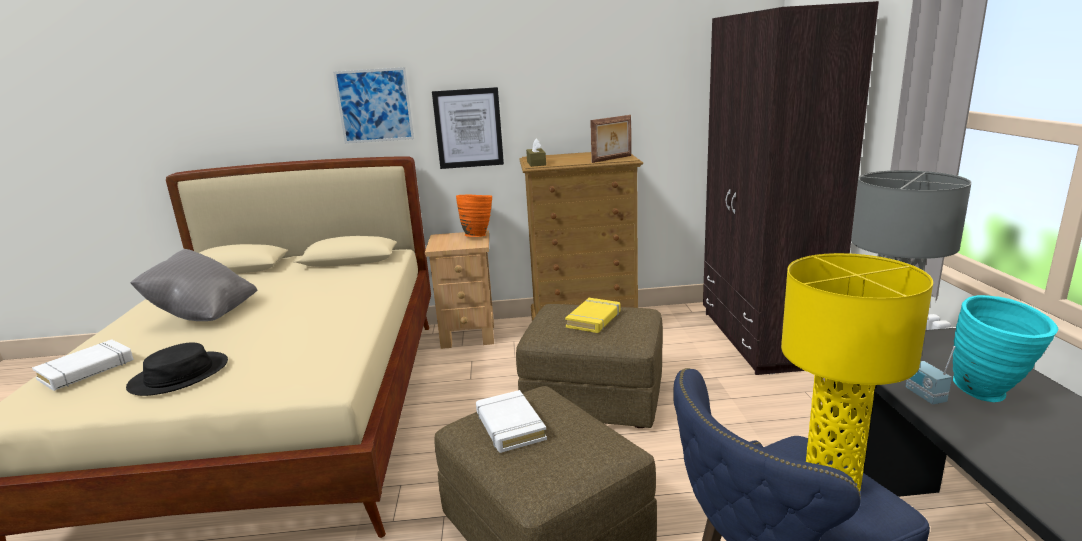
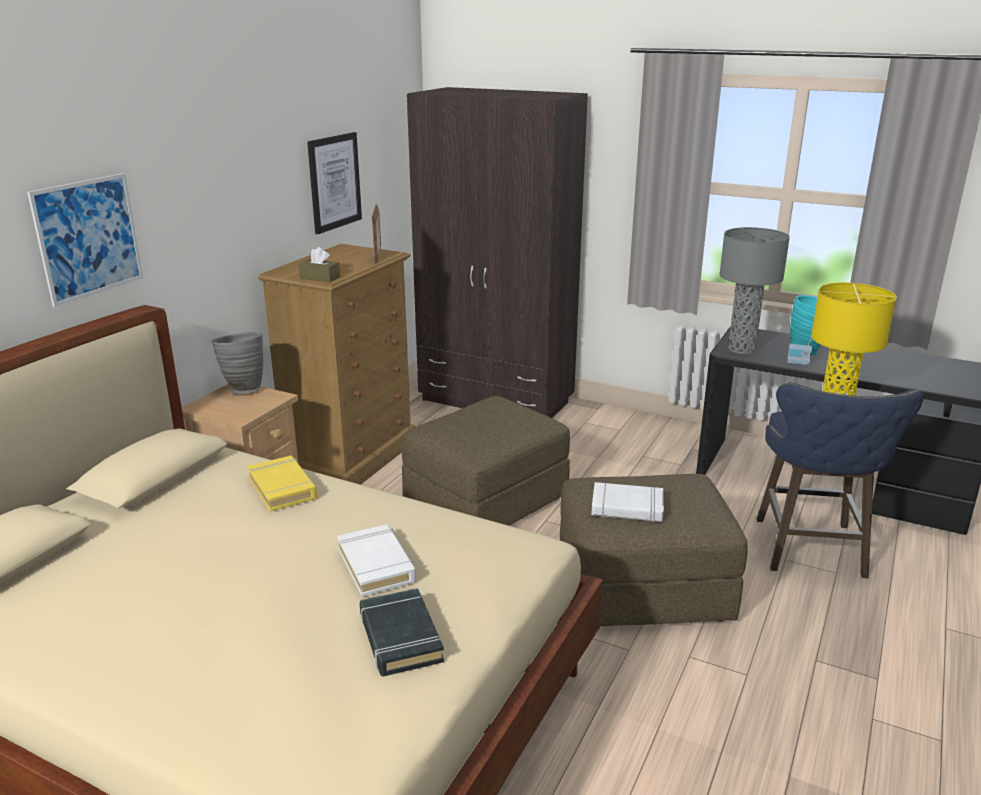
camera: 60 degrees left, 5 degrees up
white book [32,339,134,391] -> white book moved to [337,524,416,597]
black hat [126,343,228,396] -> black book [360,588,444,676]
grey pillow [130,249,258,321] -> none
picture [432,87,504,169] -> picture moved to [307,132,362,234]
orange vase [456,195,492,237] -> grey vase [211,332,263,394]
yellow book [565,298,621,333] -> yellow book moved to [247,456,317,512]

